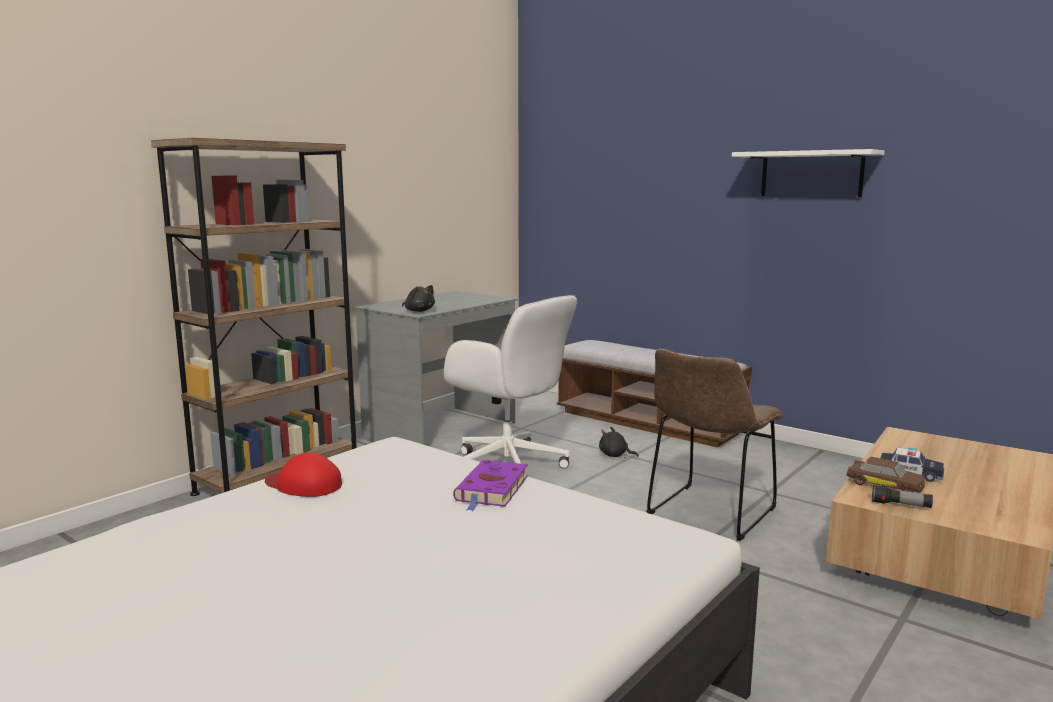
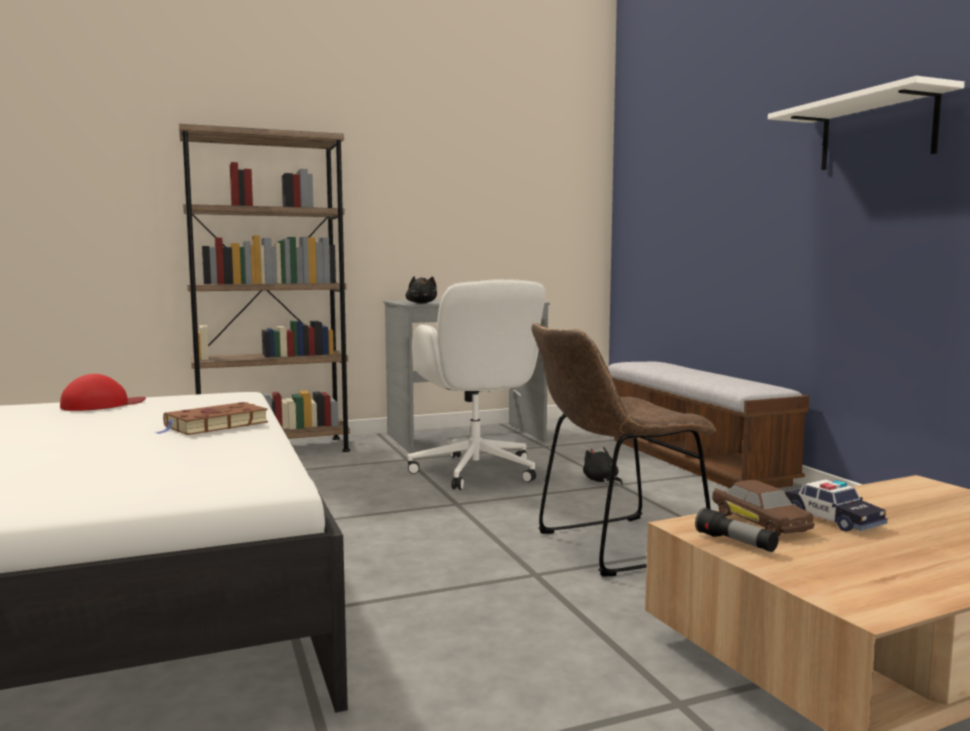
camera: 30 degrees right, 5 degrees down
red cap [265,452,342,497] -> red cap turned 90 degrees clockwise [60,374,146,411]
purple book [453,460,528,511] -> brown book [155,402,268,435]

